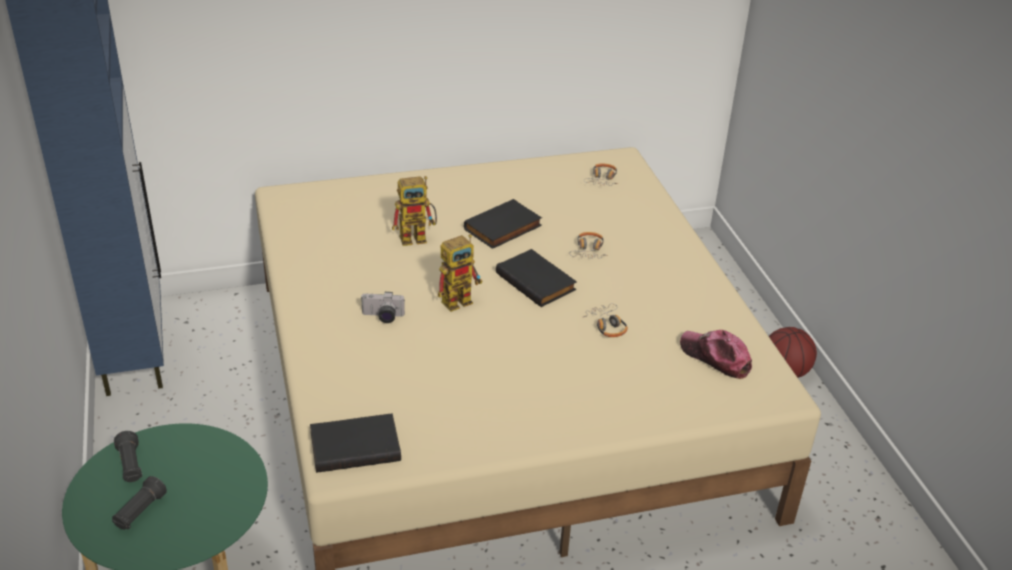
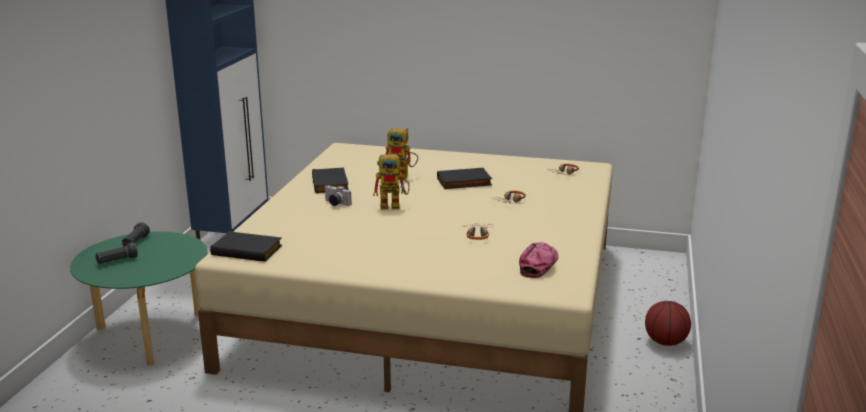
camera: 30 degrees right, 15 degrees down
black book [496,249,577,307] -> black book moved to [312,167,349,193]
cap [680,330,752,379] -> cap turned 45 degrees clockwise [519,242,558,278]

